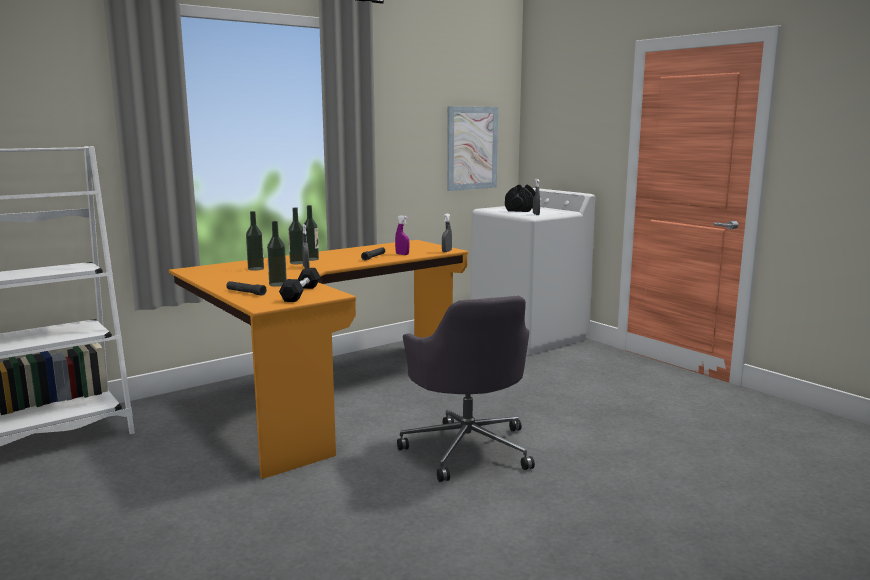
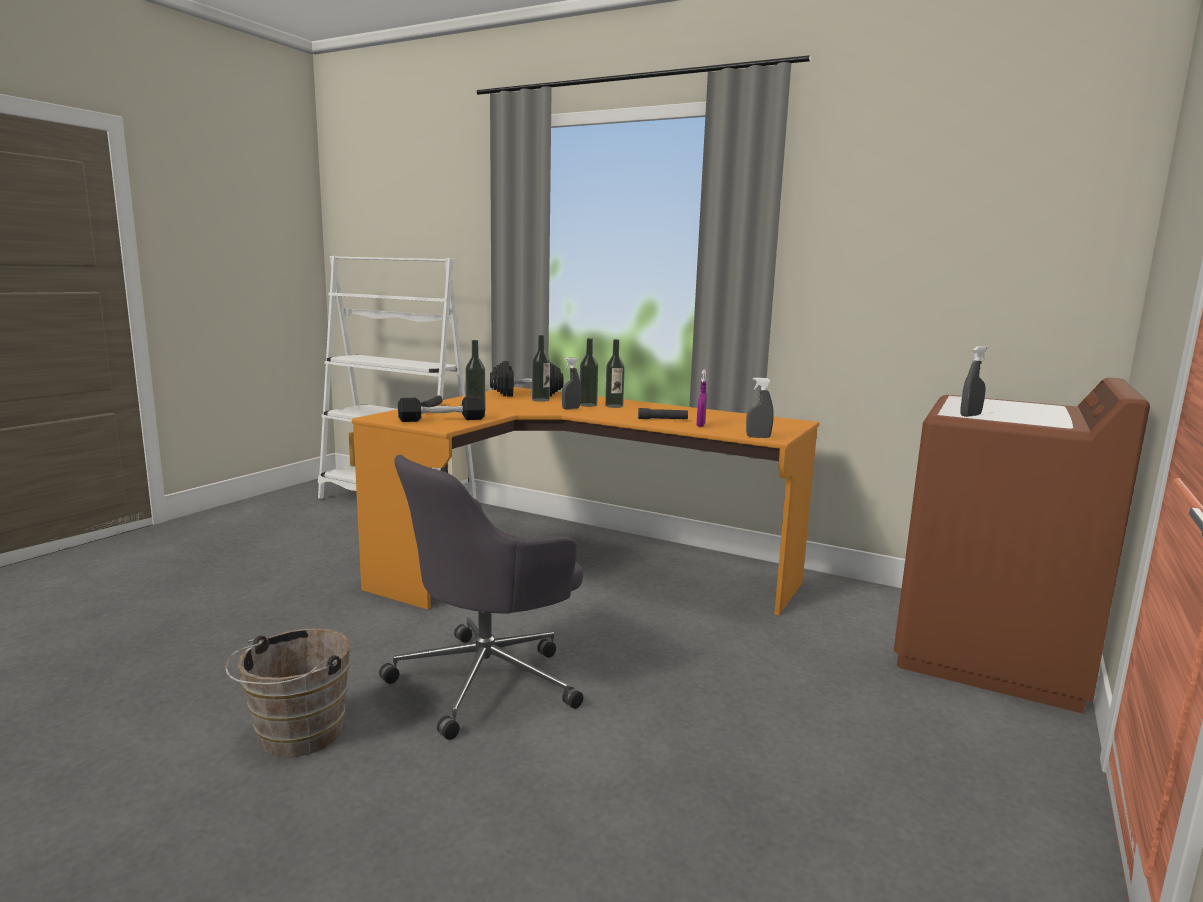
camera: 65 degrees right, 0 degrees up
picture [447,106,498,191] -> none
white washing machine [471,188,595,355] -> brown washing machine [894,377,1150,713]
black dumbbell [505,184,535,212] -> black dumbbell moved to [490,361,563,397]
none -> brown bucket [225,628,351,757]

